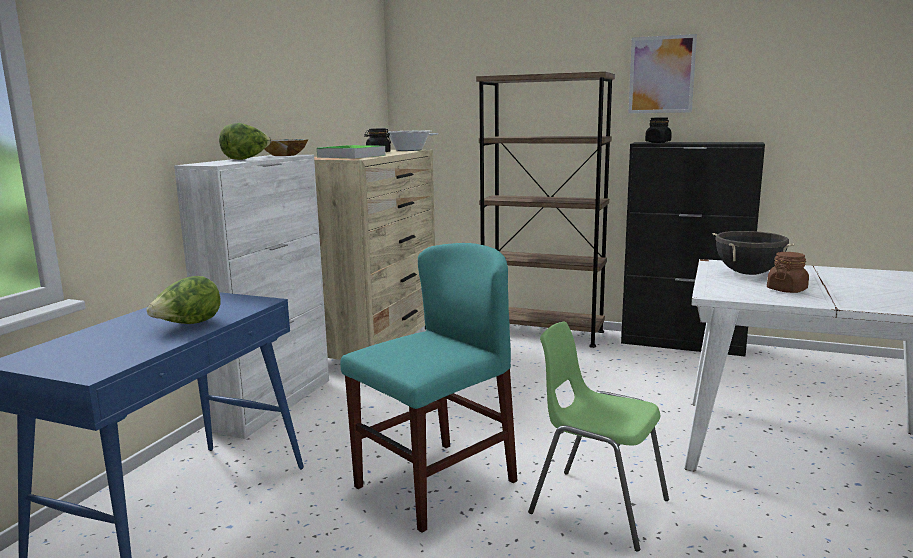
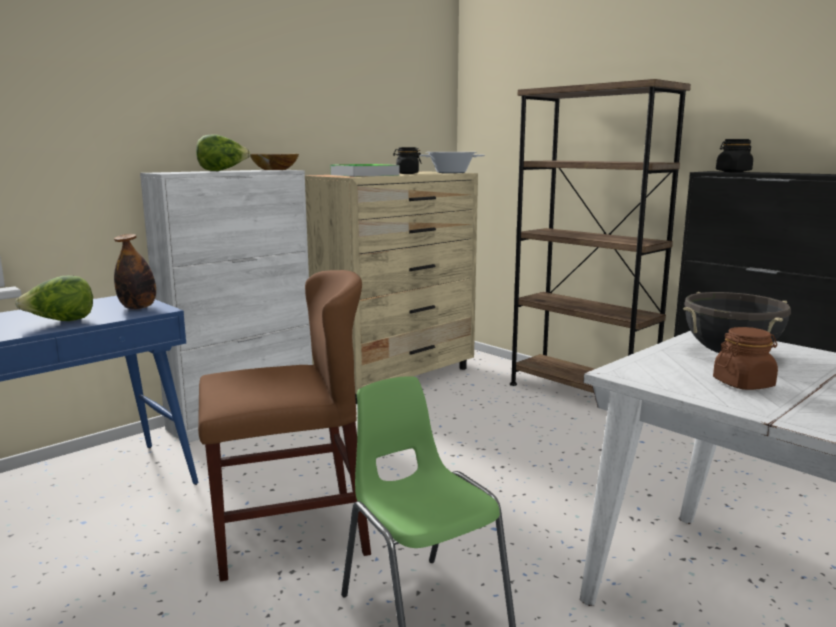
camera: 25 degrees right, 0 degrees up
turquoise chair [340,243,517,533] -> brown chair [198,270,371,582]
picture [628,34,697,113] -> none
none -> bottle [114,234,156,310]

